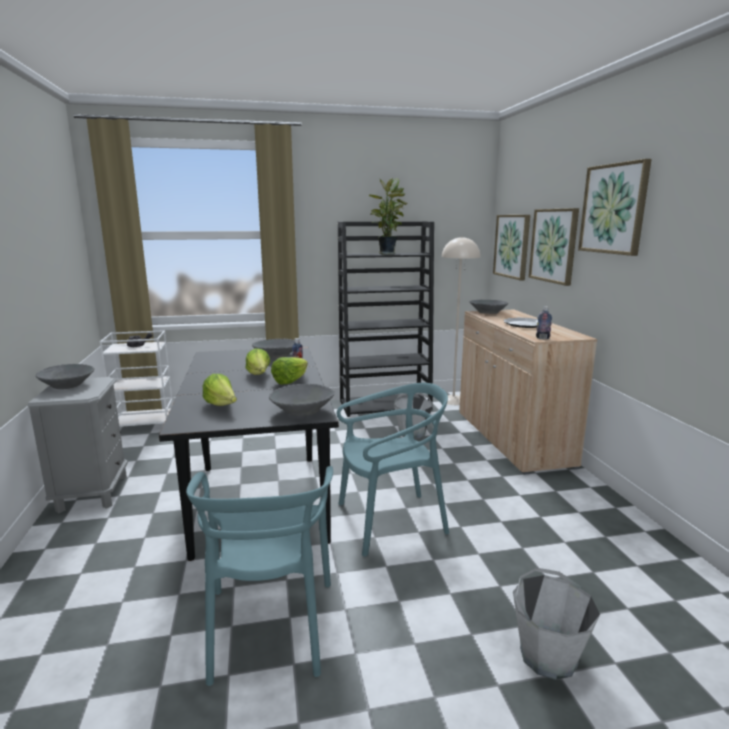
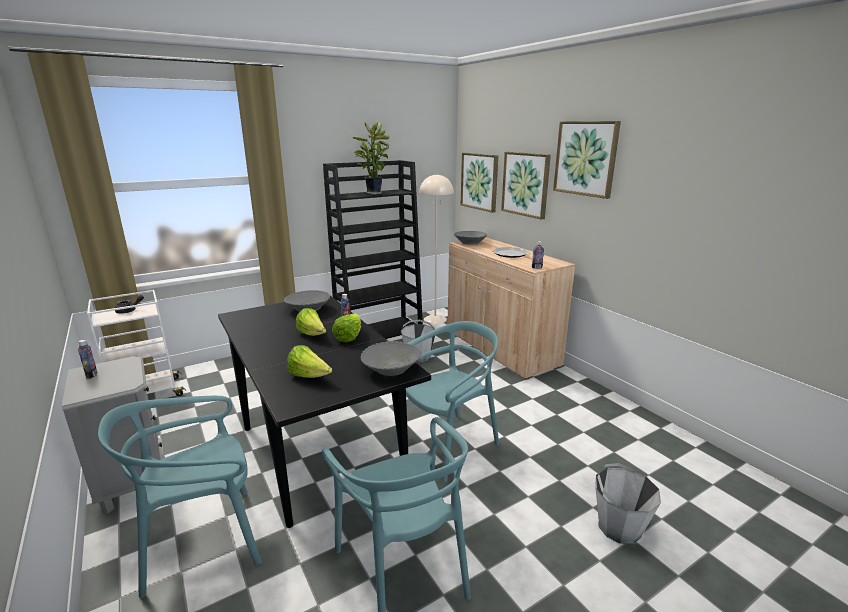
camera: 20 degrees left, 5 degrees up
grey bowl [36,364,94,389] -> bottle [78,340,98,379]
none -> turquoise chair [98,396,262,598]

